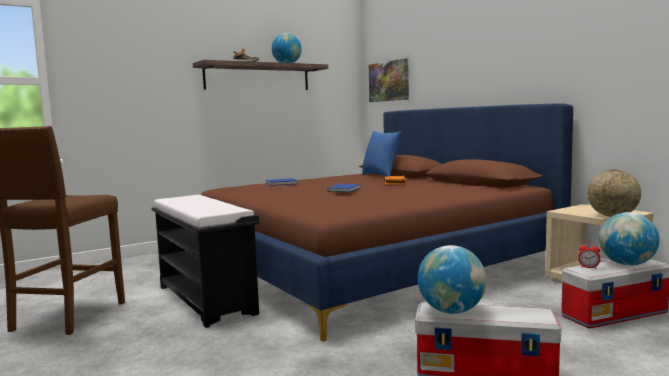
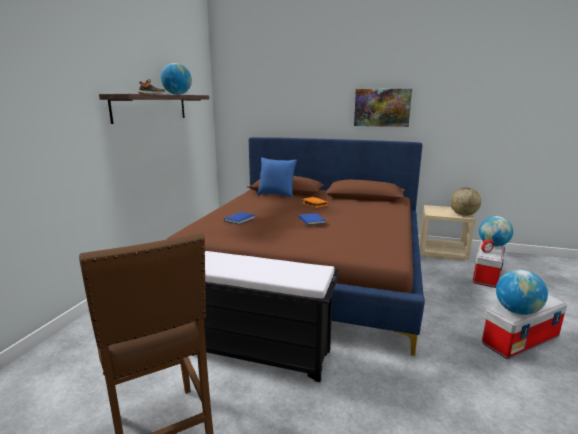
camera: 40 degrees left, 10 degrees up
picture [369,58,409,102] -> picture moved to [354,89,412,127]

